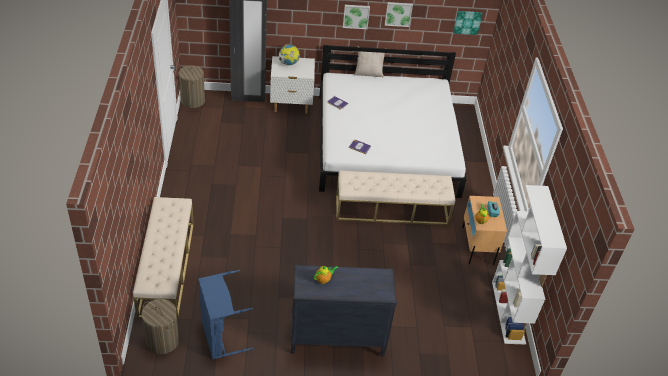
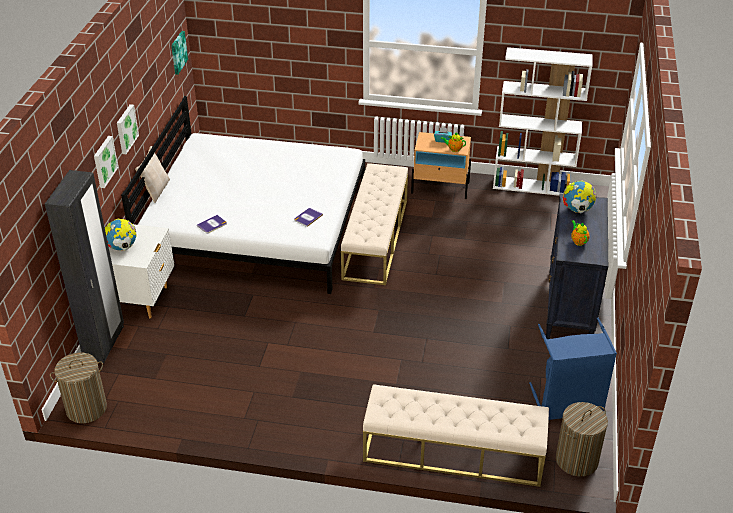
camera: 75 degrees left, 5 degrees down
picture [385,2,413,27] -> picture moved to [94,136,118,188]
none -> globe [562,181,597,213]

